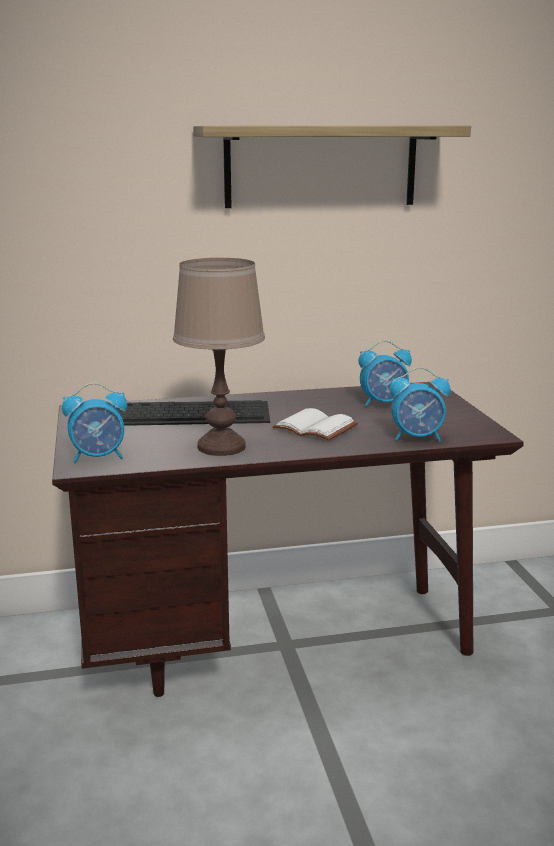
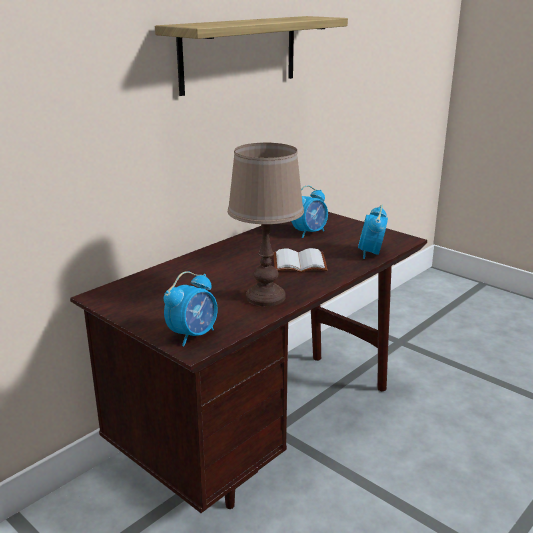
camera: 35 degrees left, 5 degrees up
keyboard [117,400,270,426] -> none
alarm clock [390,367,450,442] -> alarm clock turned 135 degrees clockwise [358,205,388,259]

